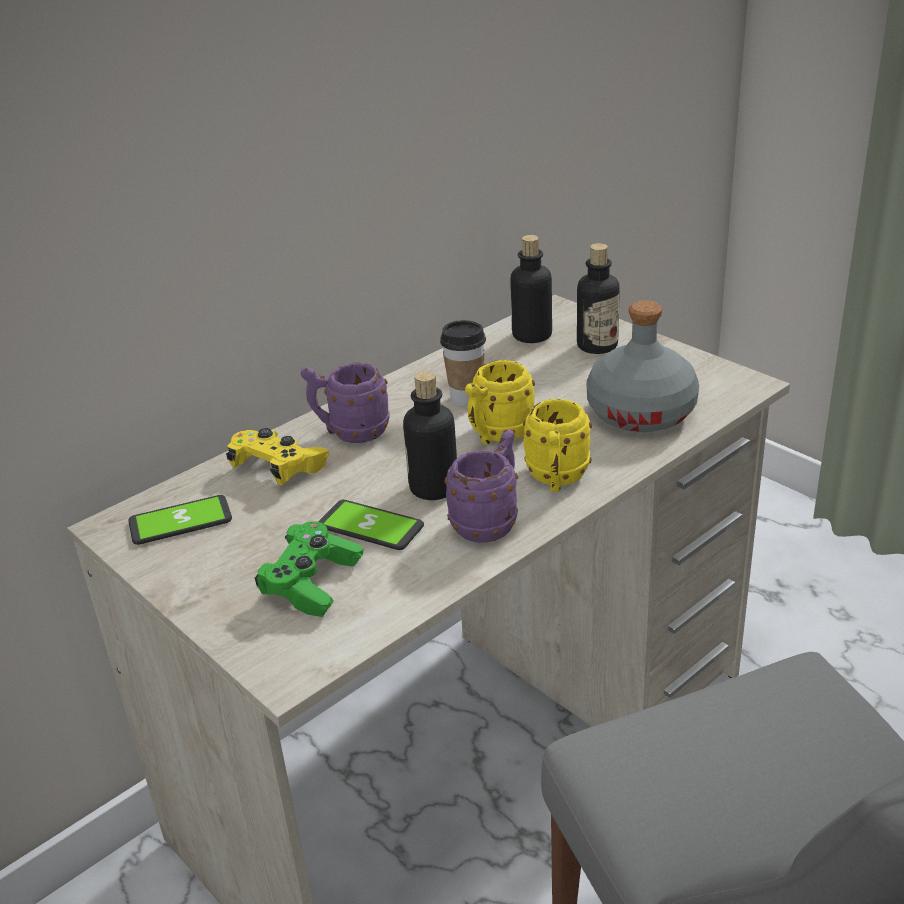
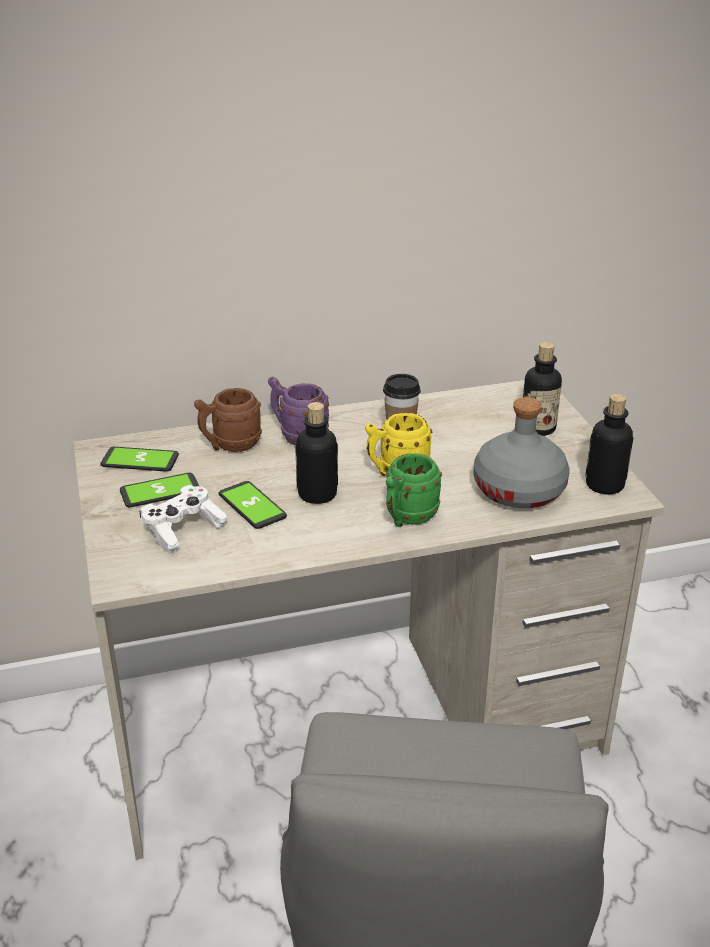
camera: 25 degrees right, 0 degrees up
yellow game controller [226,428,330,485] -> brown mug [194,388,262,452]
green game controller [254,521,364,617] -> white game controller [140,485,228,554]
purple mug [444,429,518,543] -> none
bottle [510,235,552,343] -> bottle moved to [585,394,633,494]
yellow mug [523,399,592,492] -> green mug [386,453,442,527]
none -> phone [120,473,199,507]

